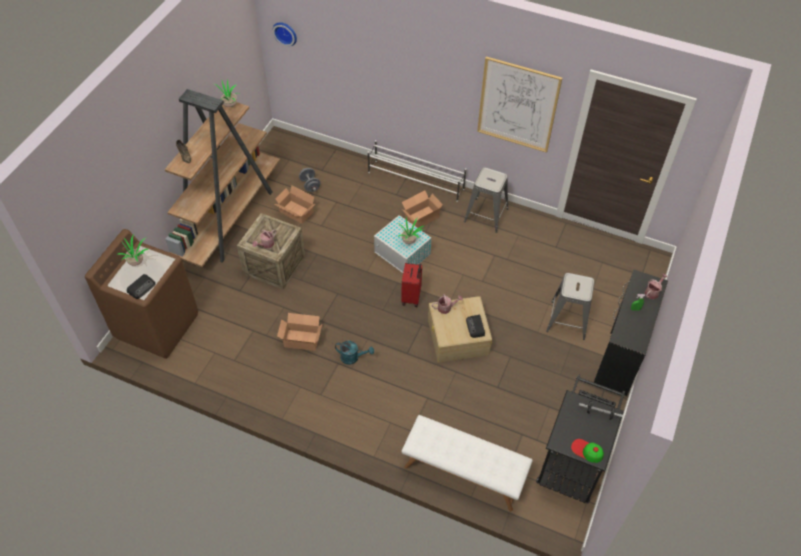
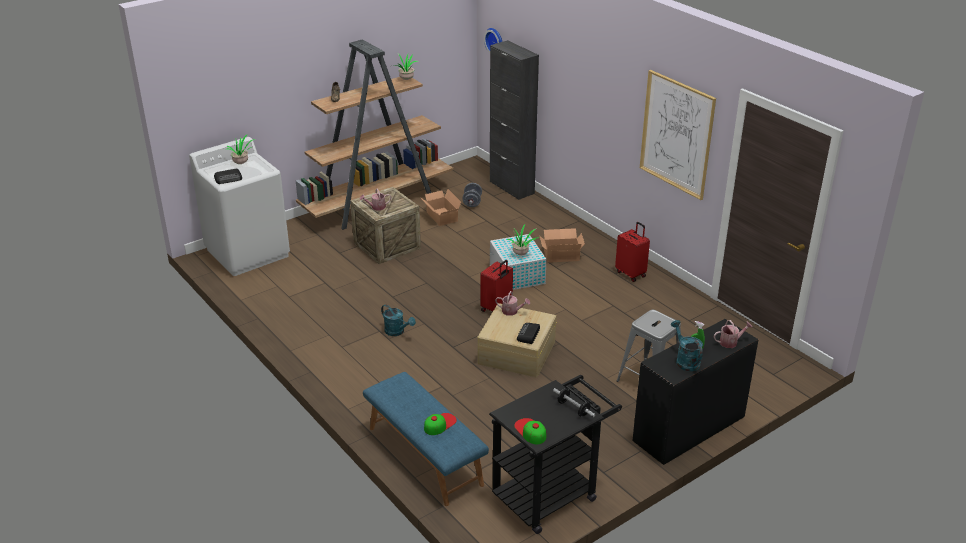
camera: 30 degrees right, 20 degrees down
brown washing machine [85,229,198,359] -> white washing machine [189,137,290,276]
cardboard box [277,313,322,351] -> none
white shoe rack [368,140,466,202] -> none
white bench [402,415,533,512] -> blue bench [363,372,489,506]
grey stool [464,167,508,233] -> red suitcase [615,222,650,282]
none -> cap [424,413,457,435]
none -> black cabinet [490,40,539,200]
none -> turquoise watering can [671,320,703,372]

